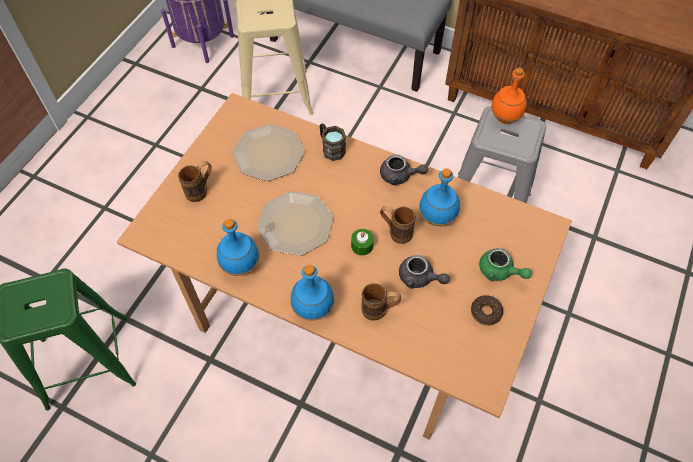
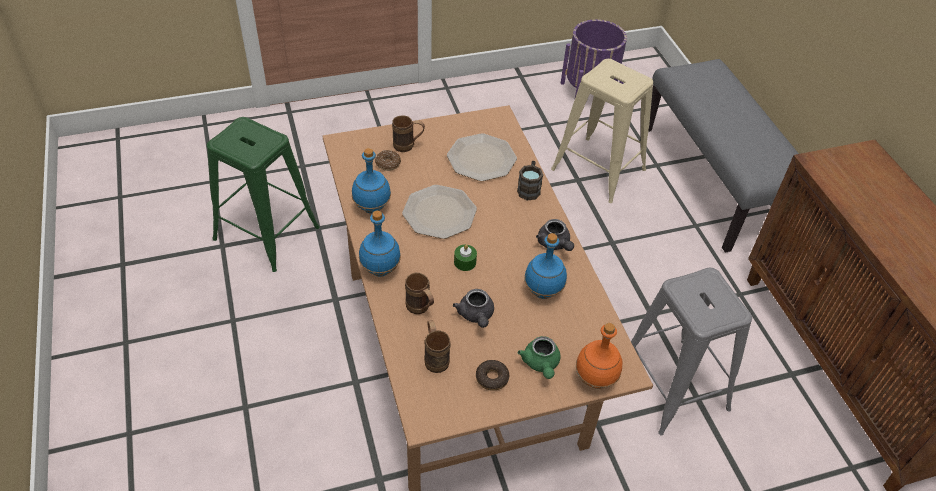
camera: 45 degrees right, 10 degrees down
brown mug [380,206,416,244] -> brown mug moved to [424,320,450,373]
orange bottle [491,68,527,124] -> orange bottle moved to [576,323,622,389]
none -> donut [375,150,401,171]

